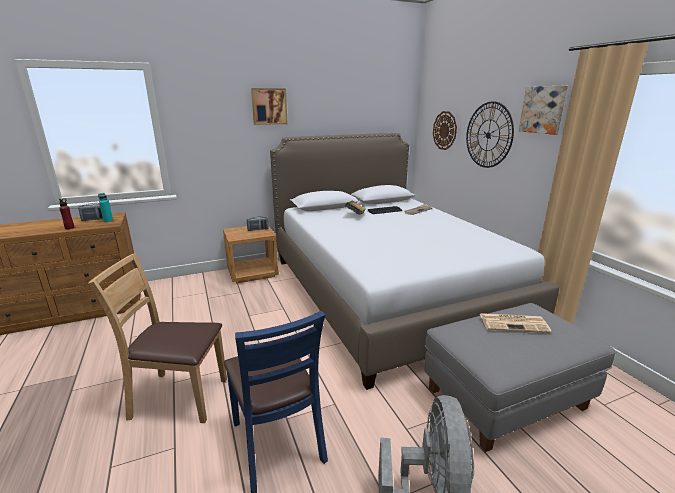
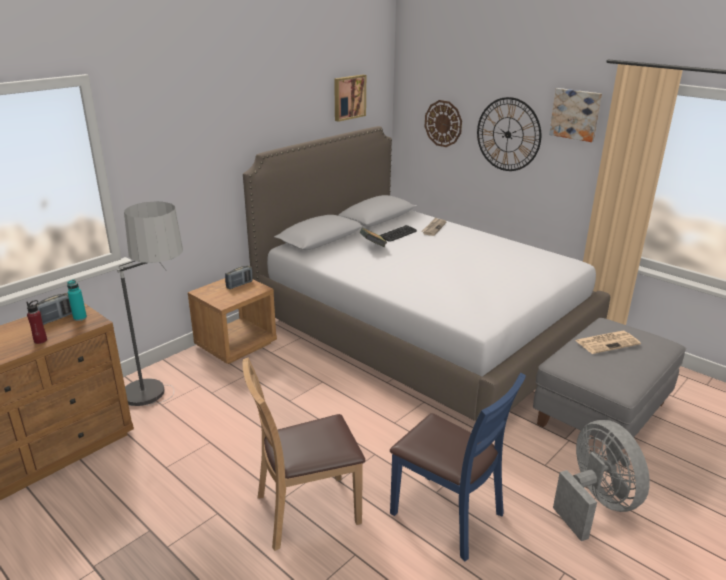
camera: 25 degrees left, 5 degrees up
picture [251,88,288,125] -> picture moved to [334,74,366,122]
none -> floor lamp [117,201,183,406]

